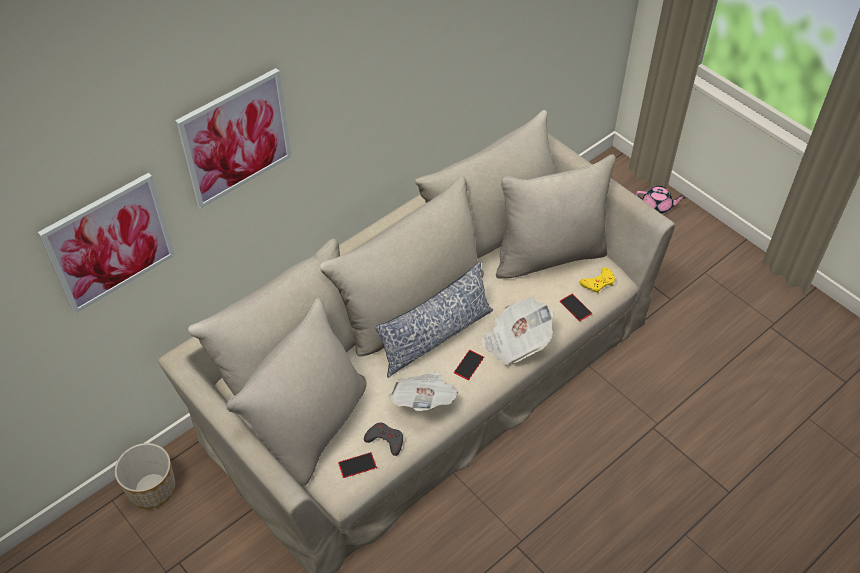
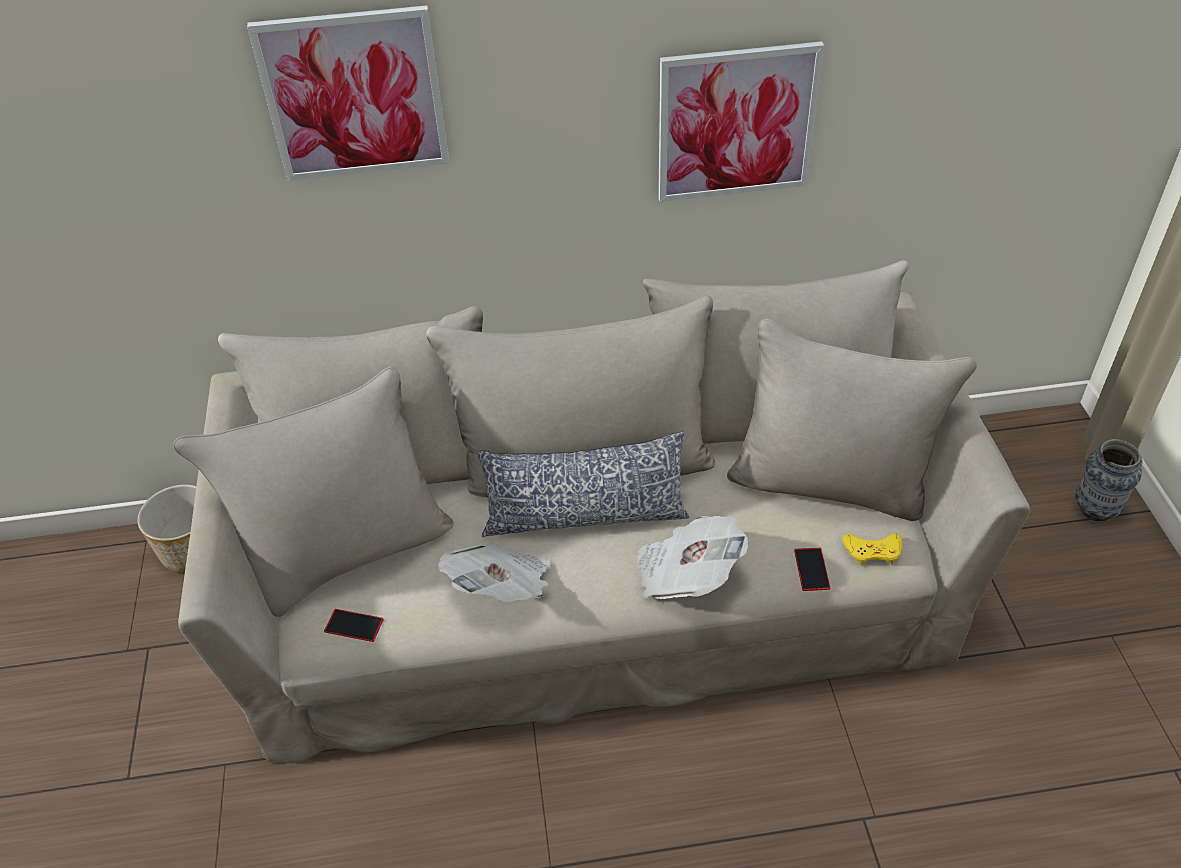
camera: 35 degrees right, 5 degrees down
picture [38,173,175,314] -> picture moved to [658,41,824,202]
grey game controller [364,423,403,456] -> none
phone [454,350,484,380] -> none
pink teapot [636,186,686,214] -> vase [1075,439,1142,521]

